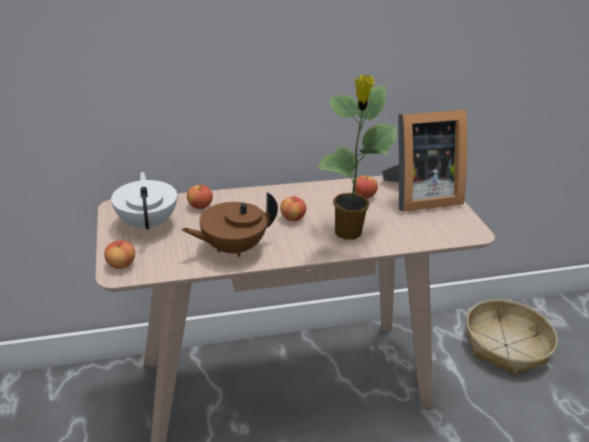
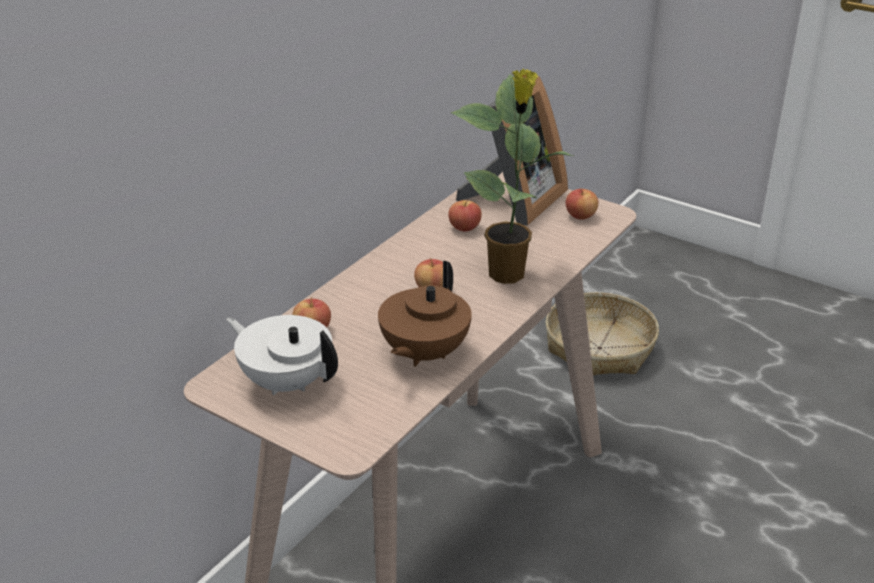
camera: 40 degrees left, 0 degrees up
apple [104,240,135,269] -> apple moved to [566,188,598,220]

